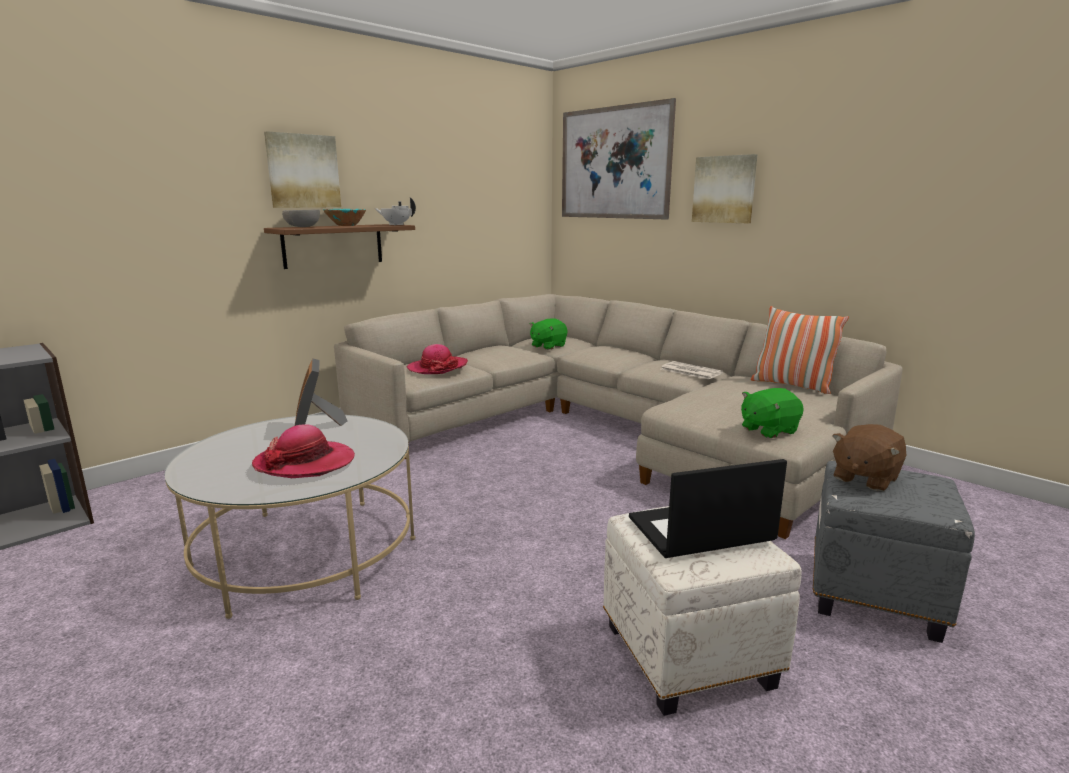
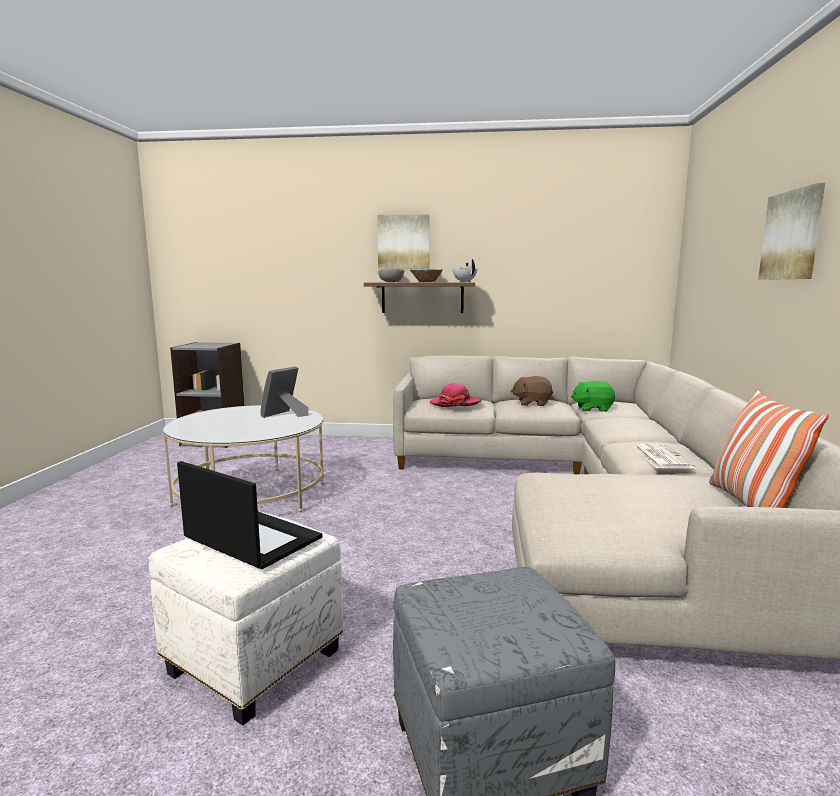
camera: 50 degrees right, 5 degrees down
hat [252,424,355,478] -> none
picture [562,98,676,220] -> none
green plush toy [741,388,804,438] -> none
brown plush toy [832,424,906,491] -> brown plush toy moved to [511,376,553,406]

